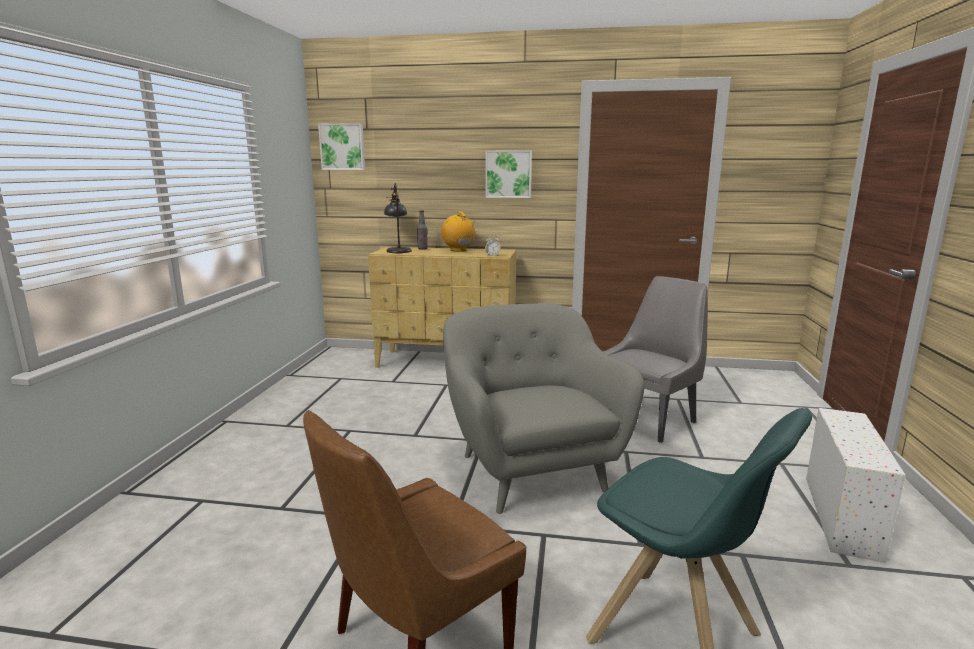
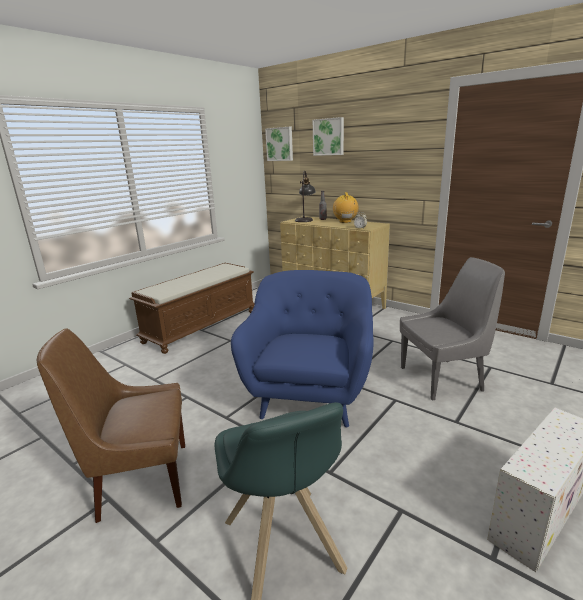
camera: 30 degrees right, 5 degrees up
grey armchair [443,303,644,514] -> blue armchair [231,270,373,427]
picture [485,150,532,198] -> picture moved to [313,117,344,156]
none -> brown bench [129,263,255,354]

